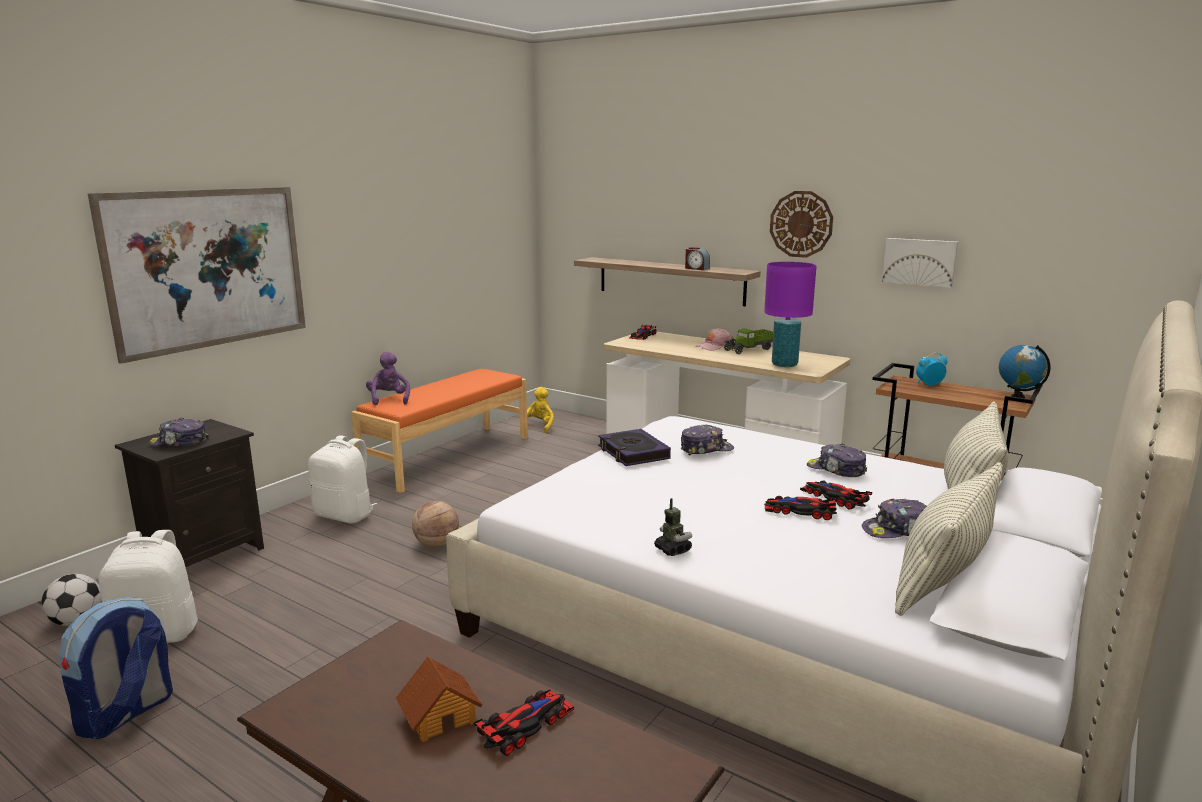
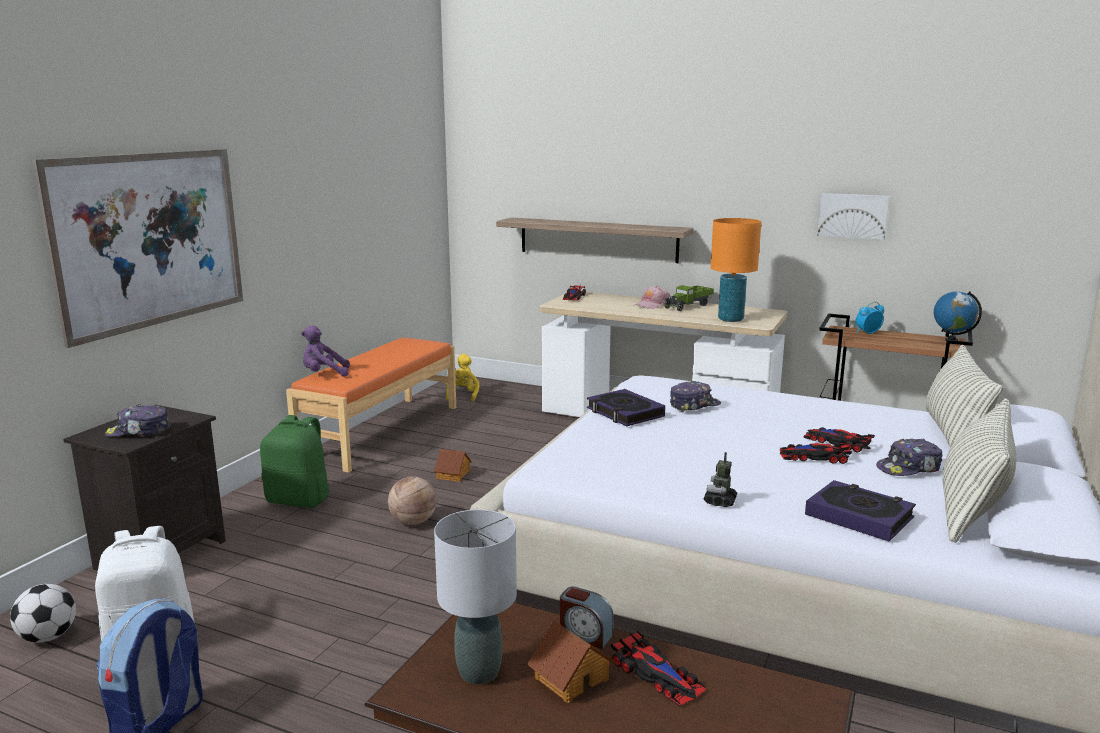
camera: 10 degrees left, 0 degrees up
white backpack [308,435,377,523] -> green backpack [260,415,330,508]
purple plush toy [366,352,410,405] -> purple plush toy turned 75 degrees counterclockwise [301,326,350,377]
toy car [474,690,575,756] -> toy car turned 105 degrees clockwise [611,631,706,706]
toy robot [654,498,692,556] -> toy robot turned 120 degrees counterclockwise [704,452,737,507]
alarm clock [685,247,710,270] -> alarm clock moved to [560,586,613,649]
purple table lamp [764,261,817,367] -> orange table lamp [711,218,762,322]
wall clock [770,191,833,258] -> none
cap [807,444,867,477] -> none
none -> toy house [434,449,472,482]
none -> grey table lamp [434,509,517,684]
none -> book [805,480,916,541]

